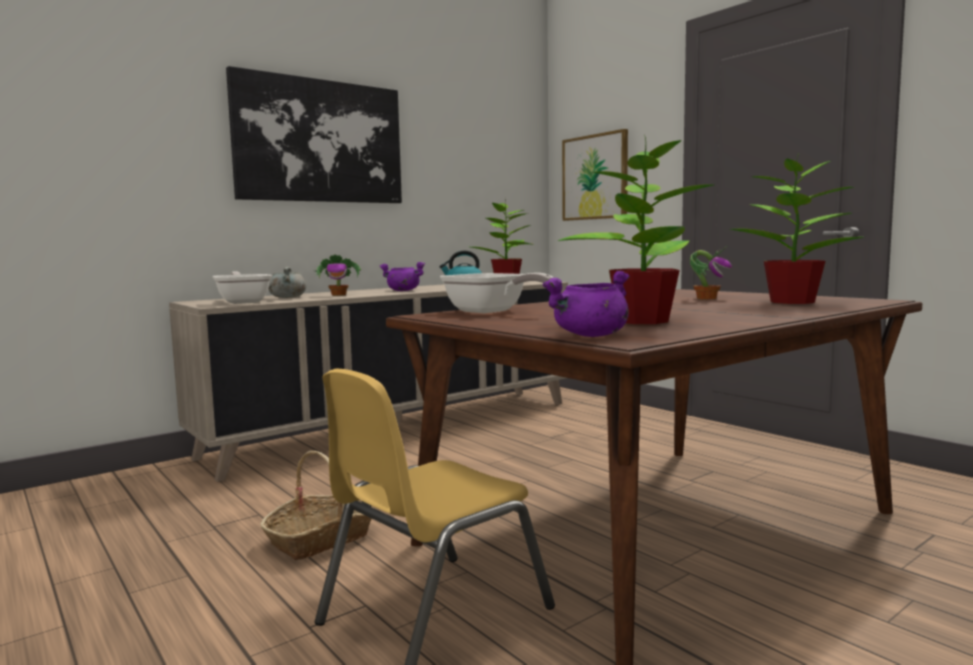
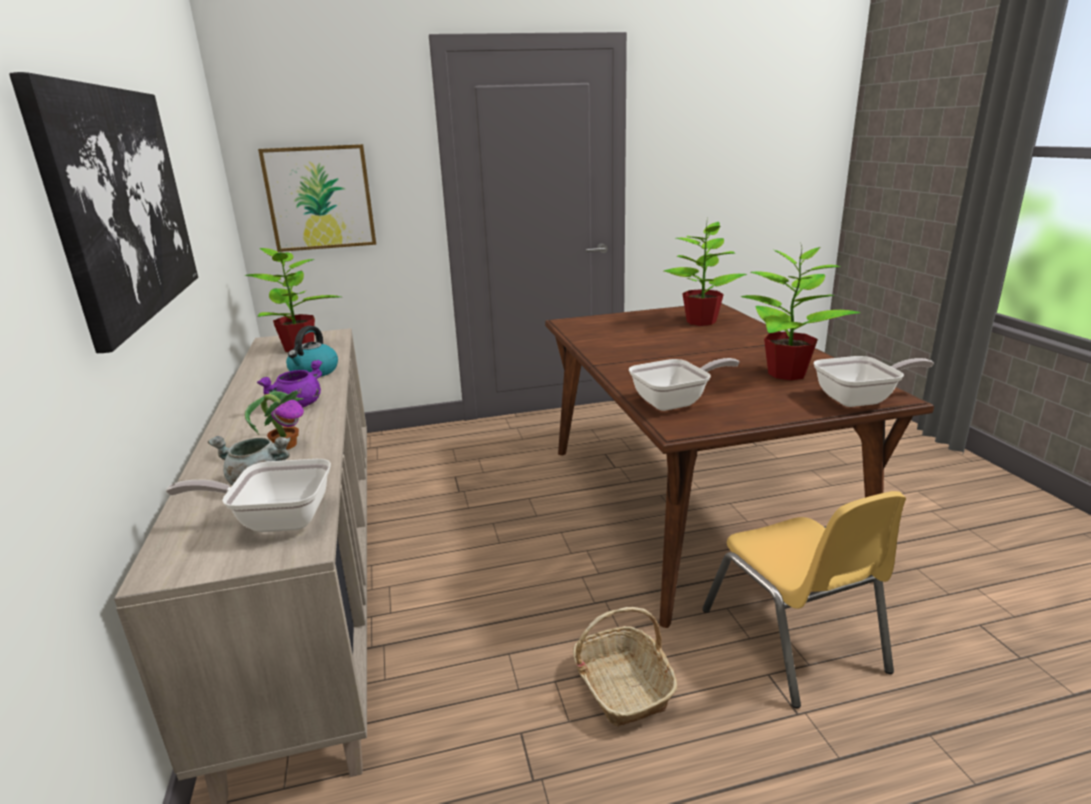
camera: 65 degrees left, 15 degrees up
purple cooking pot [542,271,630,337] -> frying pan [814,356,934,407]
potted plant [690,245,732,300] -> none

